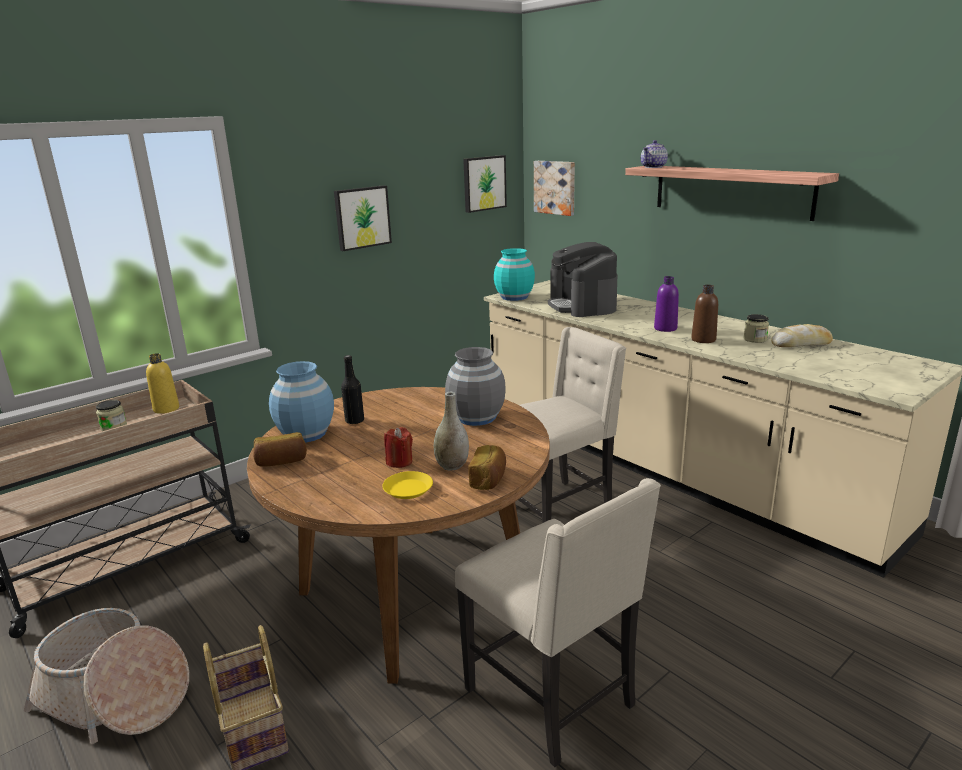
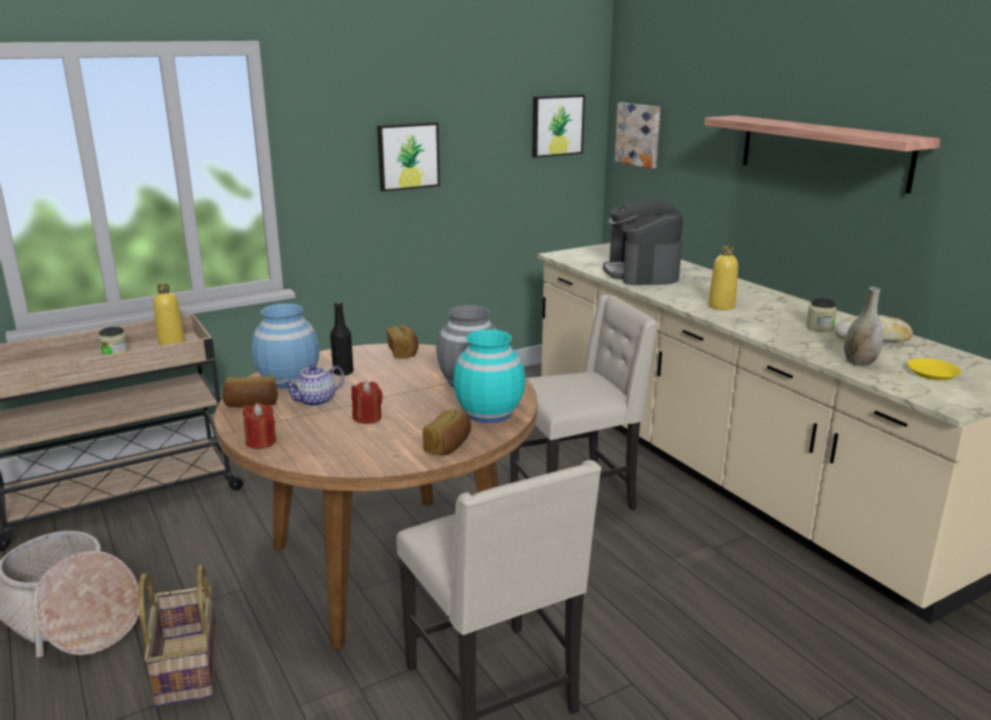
camera: 10 degrees right, 0 degrees up
yellow plate [382,471,433,499] -> yellow plate moved to [907,358,961,380]
grey vase [434,392,469,470] -> grey vase moved to [844,287,883,366]
turquoise vase [494,248,535,301] -> turquoise vase moved to [453,330,525,423]
teapot [641,140,668,168] -> teapot moved to [282,364,345,407]
purple bottle [654,276,679,332] -> yellow bottle [708,246,738,310]
brown bottle [691,285,718,343] -> none
none -> red candle [243,403,276,449]
none -> bread [387,325,418,358]

